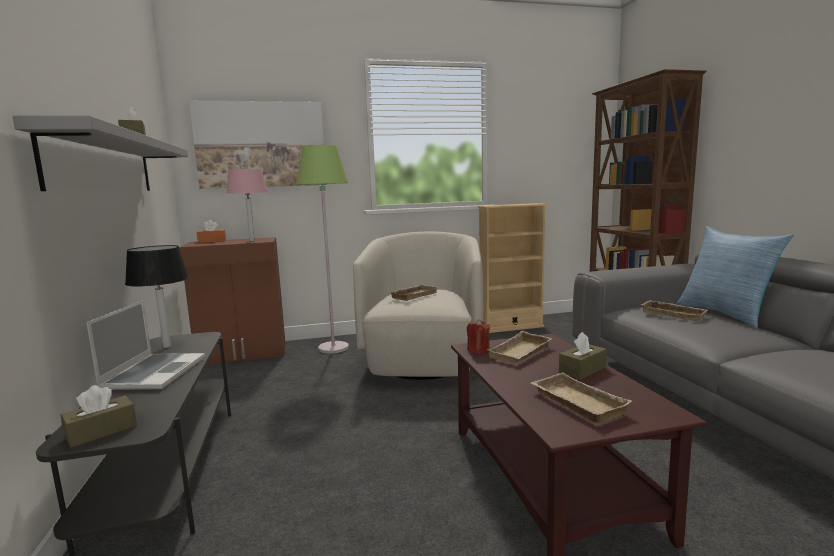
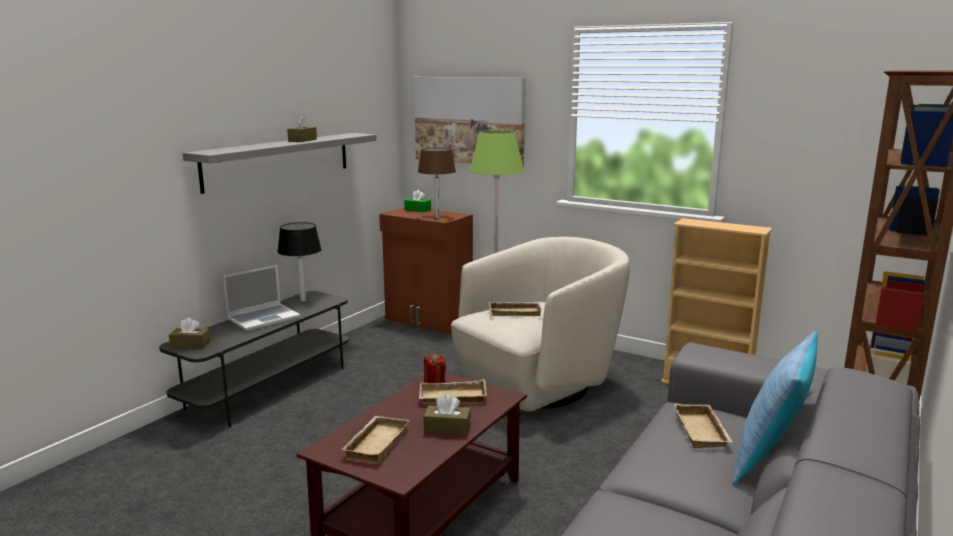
camera: 45 degrees right, 5 degrees up
orange tissue box [197,220,226,243] -> green tissue box [404,190,431,212]
pink table lamp [227,169,268,242] -> brown table lamp [418,147,456,218]

